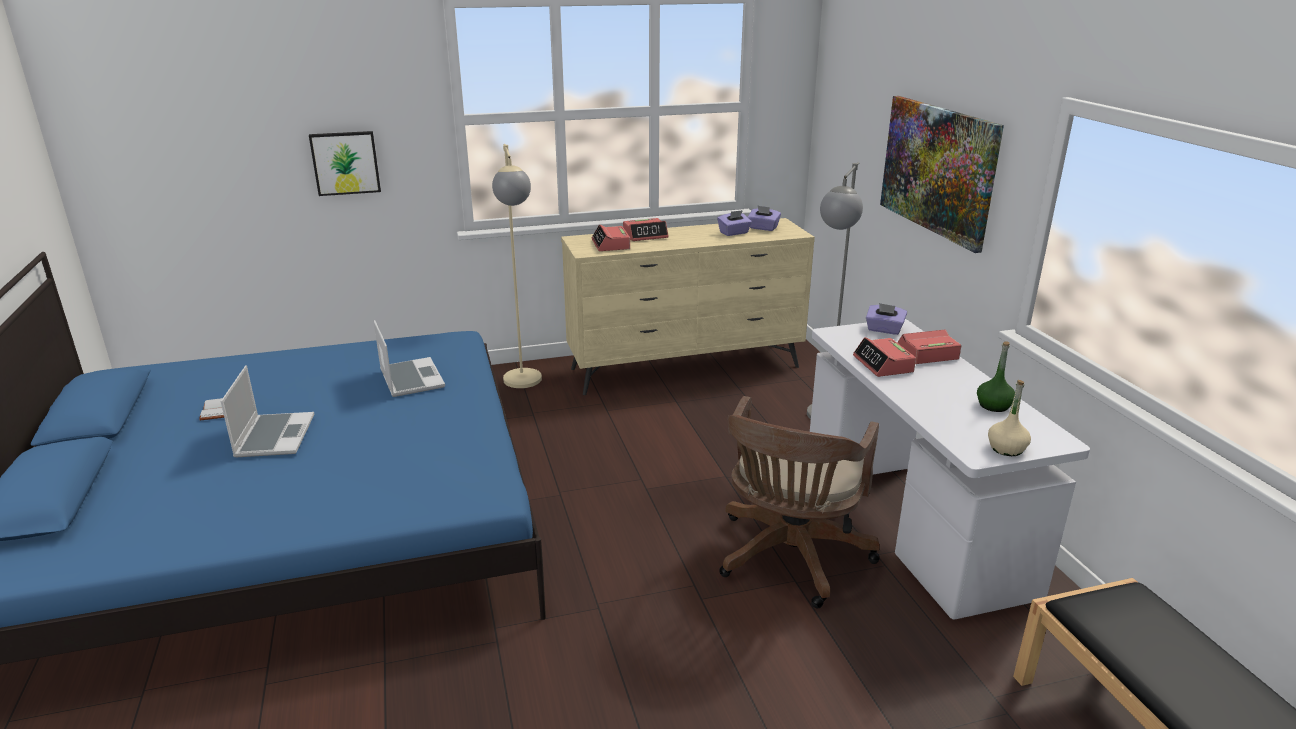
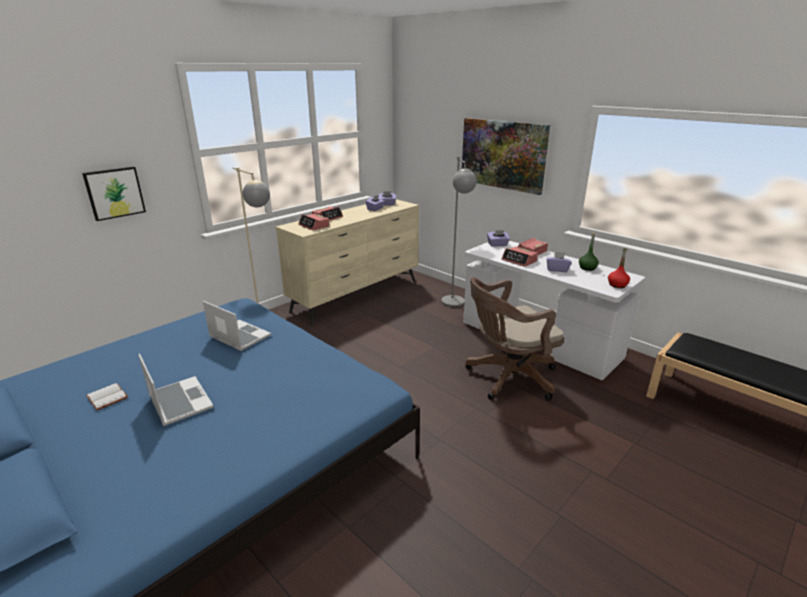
camera: 30 degrees left, 0 degrees up
brown office chair [719,396,880,608] -> brown office chair turned 75 degrees clockwise [465,277,565,401]
beige bottle [988,380,1031,456] -> red bottle [608,248,630,288]
none -> purple tissue box [547,252,572,272]

